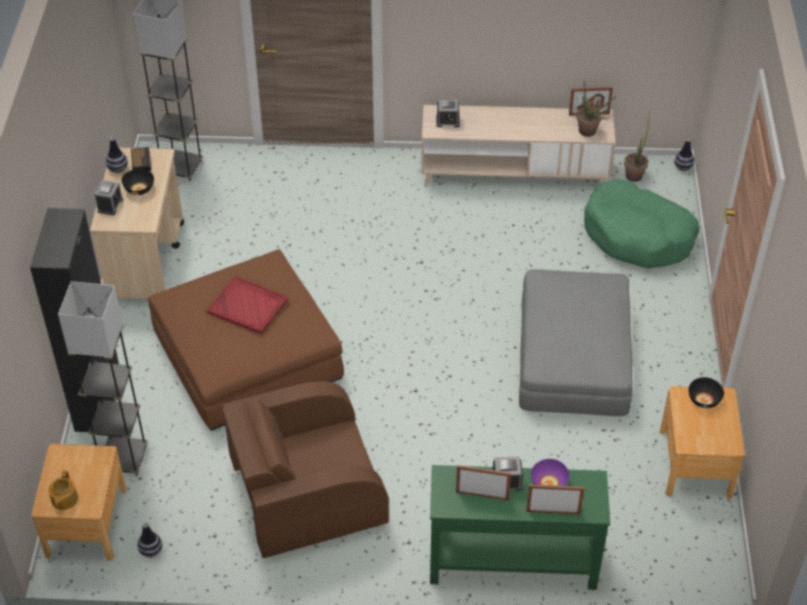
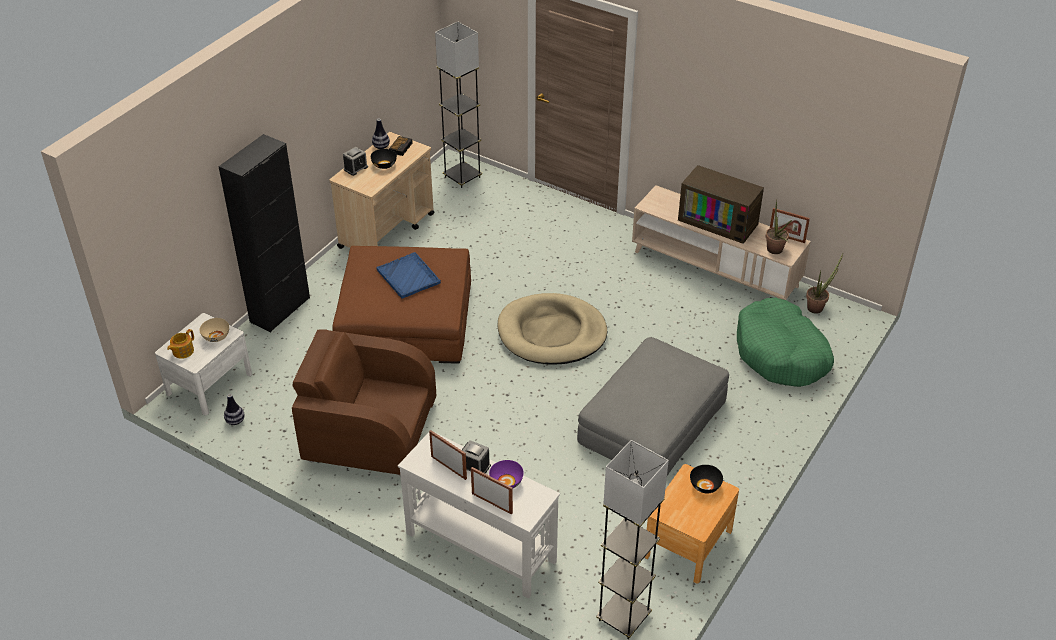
camera: 30 degrees right, 5 degrees down
brown nightstand [31,444,127,560] -> white nightstand [155,313,252,415]
grey floor lamp [58,281,148,476] -> grey floor lamp moved to [596,440,669,639]
red tray [206,276,288,334] -> blue tray [376,252,441,299]
green console table [430,465,610,590] -> white console table [398,432,560,598]
alarm clock [436,100,460,127] -> none
vase [674,139,694,171] -> none
none -> beige bowl [199,318,229,342]
none -> beige dog bed [497,293,607,365]
none -> television [678,165,764,244]

